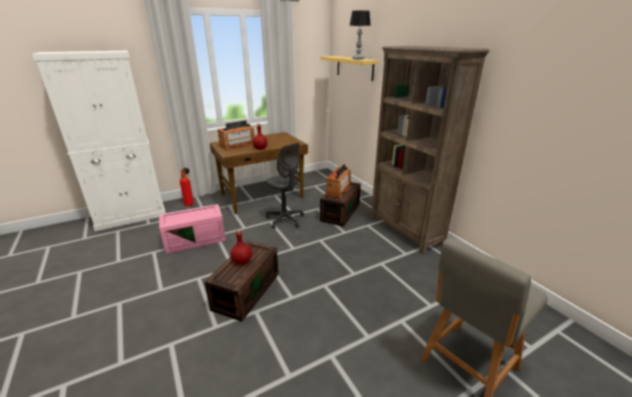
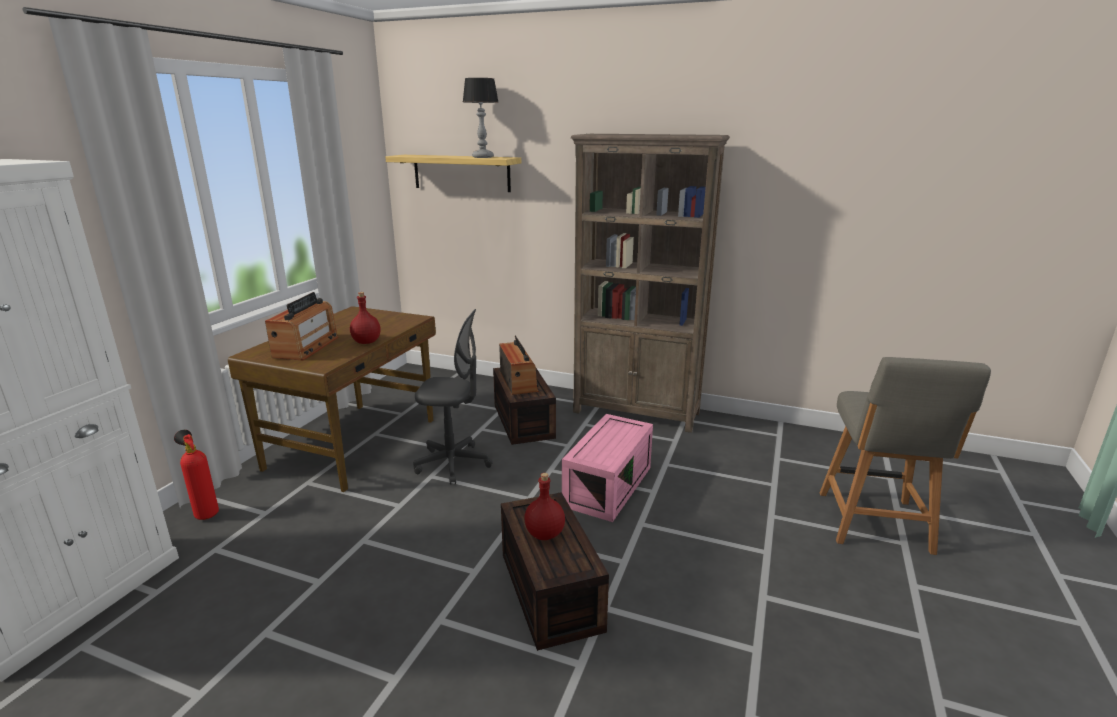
camera: 40 degrees left, 5 degrees down
pink storage box [159,204,226,254] -> pink storage box moved to [562,414,653,522]

